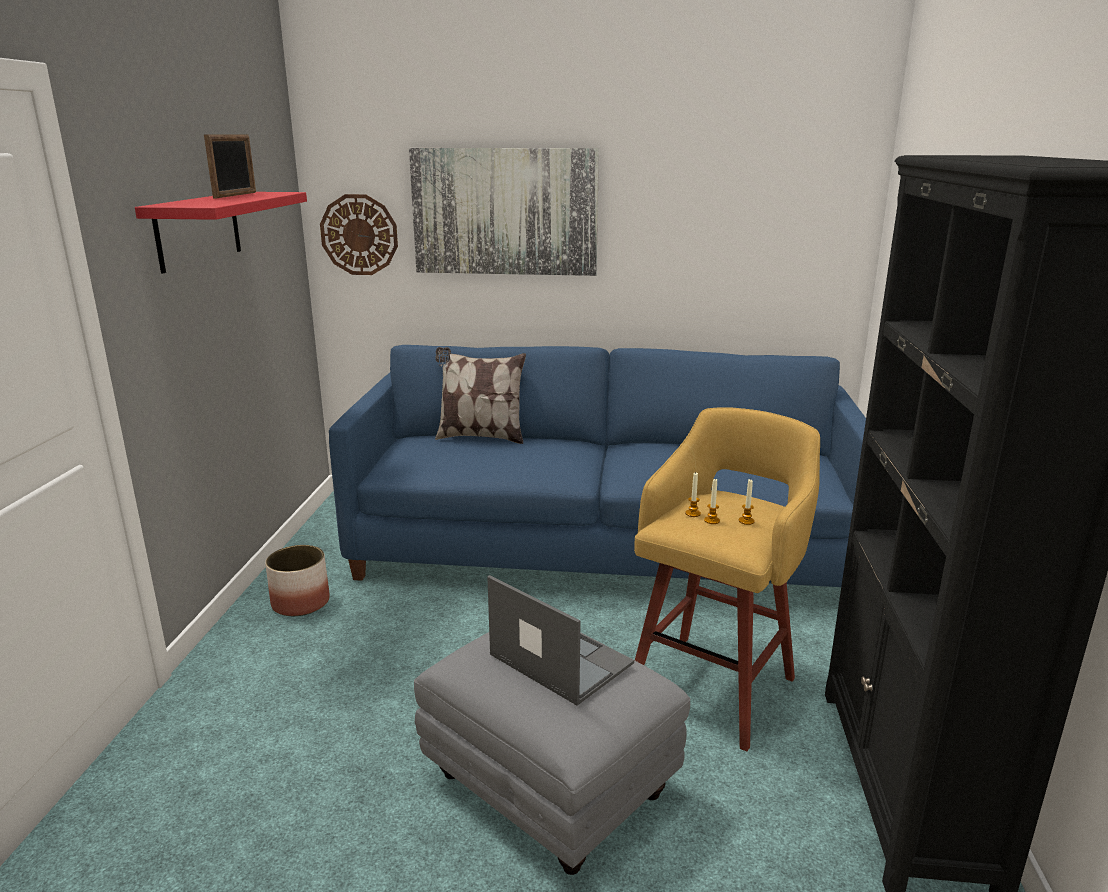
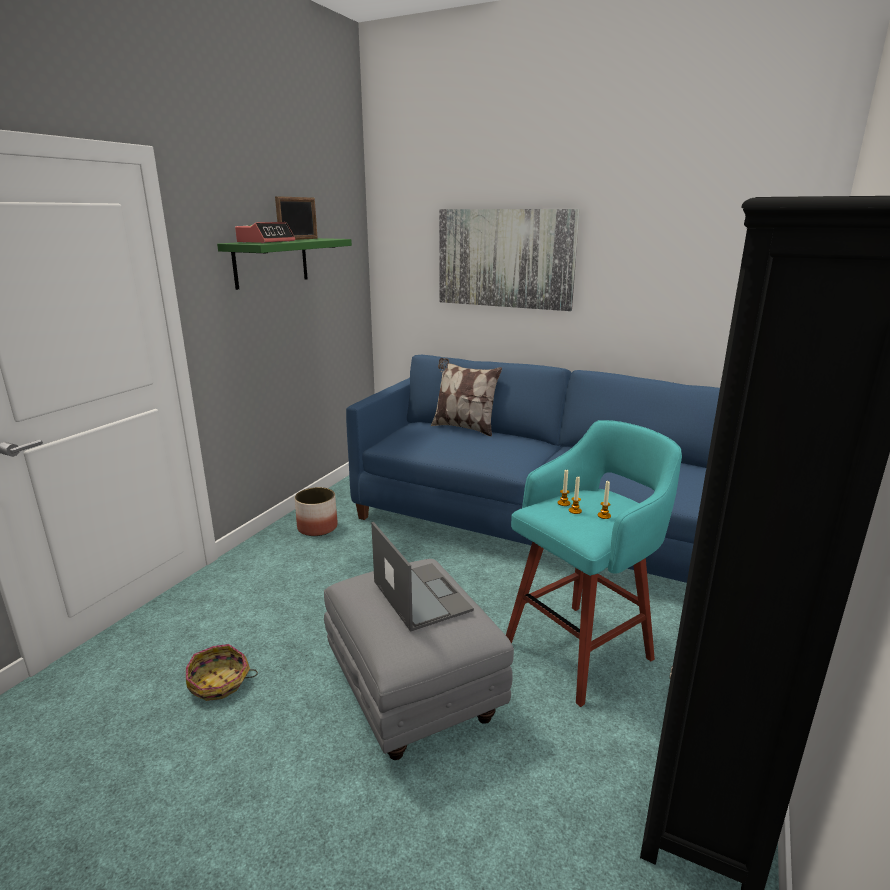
camera: 20 degrees right, 0 degrees up
red shelf [135,192,307,274] -> green shelf [217,238,352,290]
wall clock [320,194,398,275] -> none
yellow stool [634,407,820,752] -> turquoise stool [506,420,682,707]
none -> basket [186,644,258,701]
none -> alarm clock [235,222,295,243]

